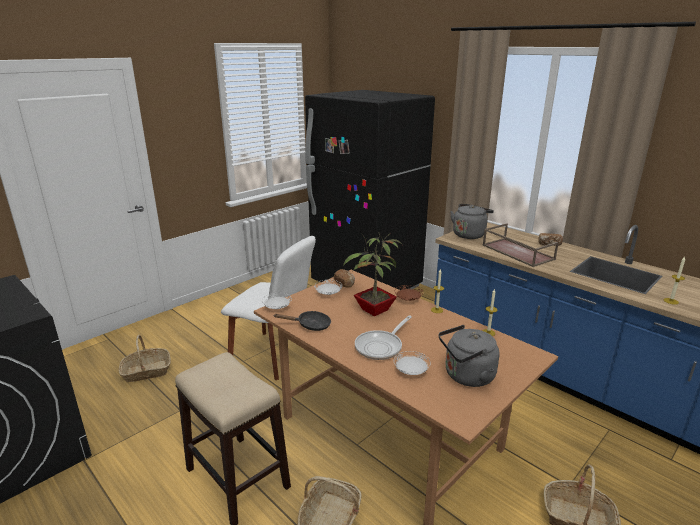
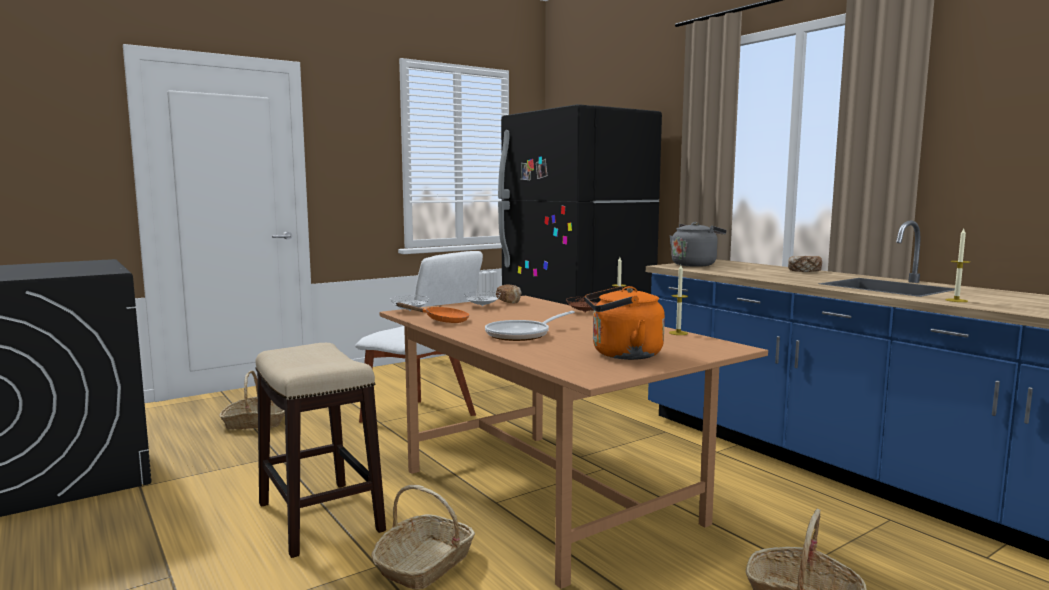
camera: 10 degrees right, 15 degrees down
black frying pan [274,311,331,331] -> orange frying pan [396,302,469,323]
potted plant [343,232,402,316] -> none
white plate [394,351,431,375] -> none
grey kettle [438,325,499,387] -> orange kettle [585,286,665,360]
brown tray [482,223,559,267] -> none

